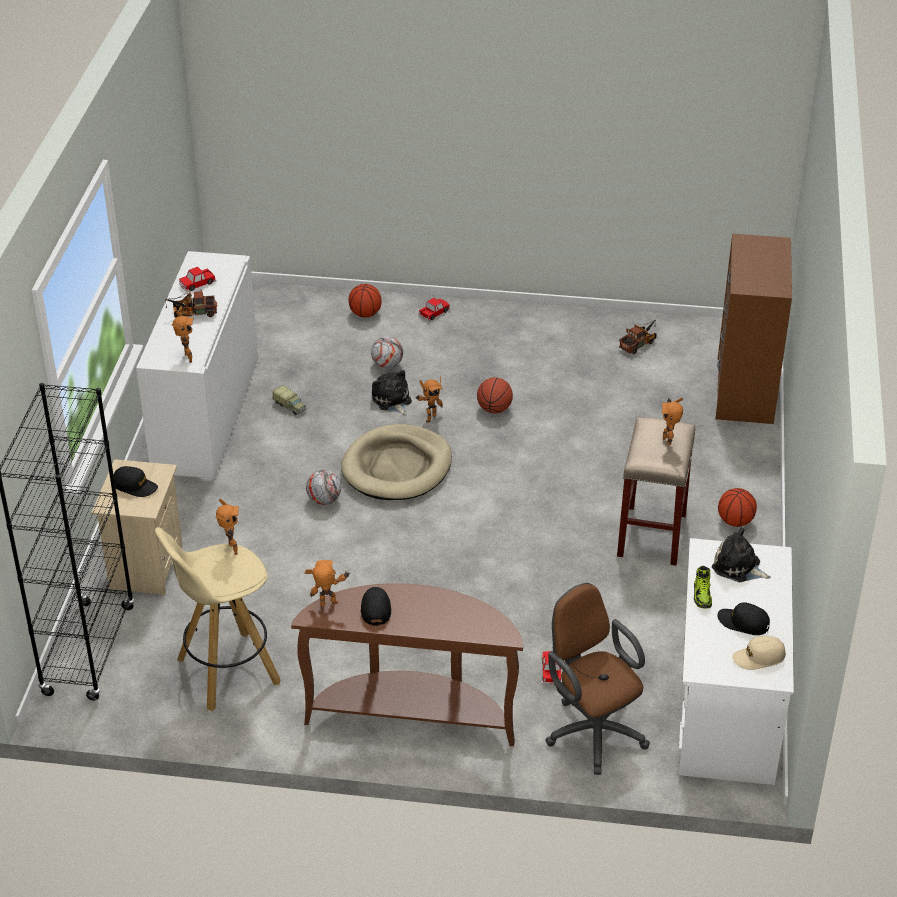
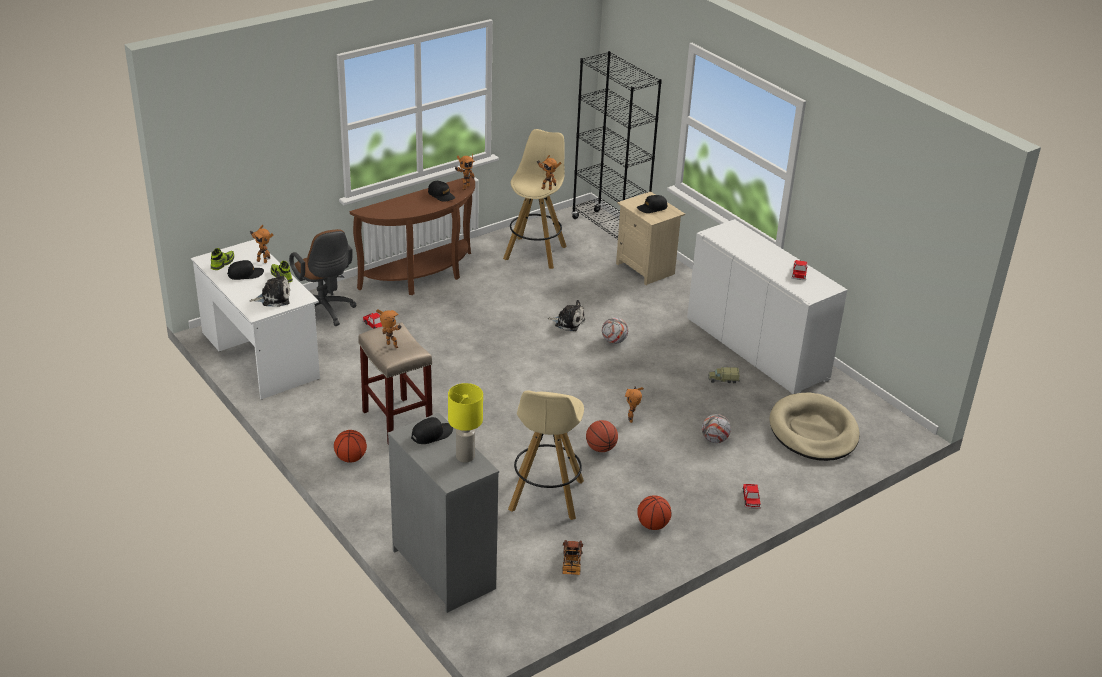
camera: 135 degrees right, 5 degrees down
toy truck [165,291,217,318] -> none
toy robot [172,311,194,363] -> toy robot moved to [250,225,273,263]
beige dog bed [341,424,452,500] -> beige dog bed moved to [769,392,860,461]
basketball [348,284,382,318] -> basketball moved to [637,495,672,530]
plush toy [372,370,412,416] -> plush toy moved to [547,300,585,331]
brown office chair [545,583,650,775] -> brown office chair turned 45 degrees clockwise [289,229,357,326]
brown dresser [715,234,792,424] -> grey dresser [388,413,499,613]
beige cap [732,636,786,670] -> shoe [211,248,234,270]
none -> black cap [411,417,453,444]
none -> yellow table lamp [448,383,483,462]
none -> beige stool [508,391,584,520]

